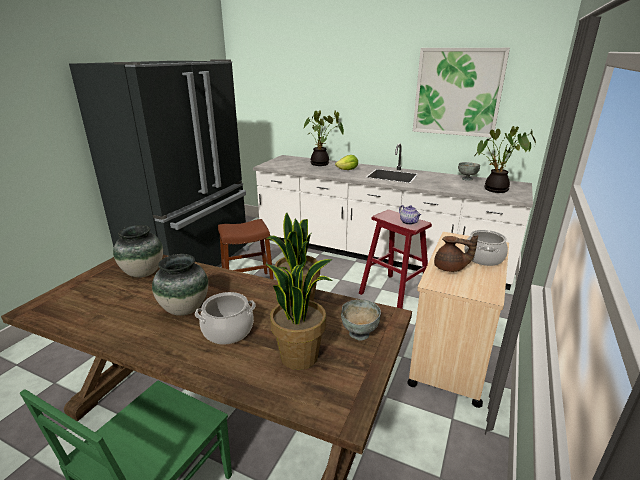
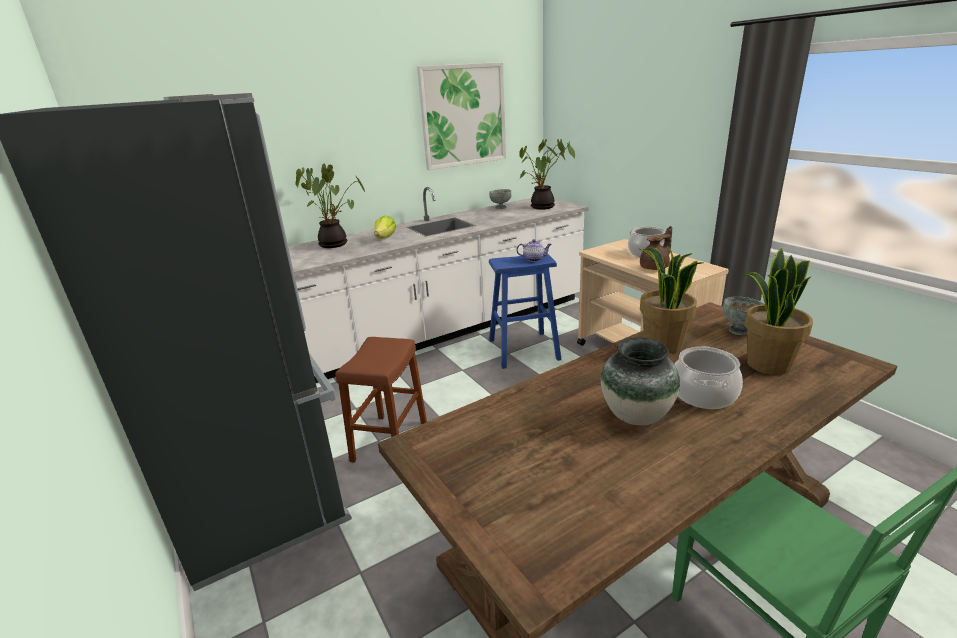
camera: 55 degrees left, 0 degrees up
vase [113,225,163,278] -> none
red stool [359,210,432,309] -> blue stool [489,254,562,369]

